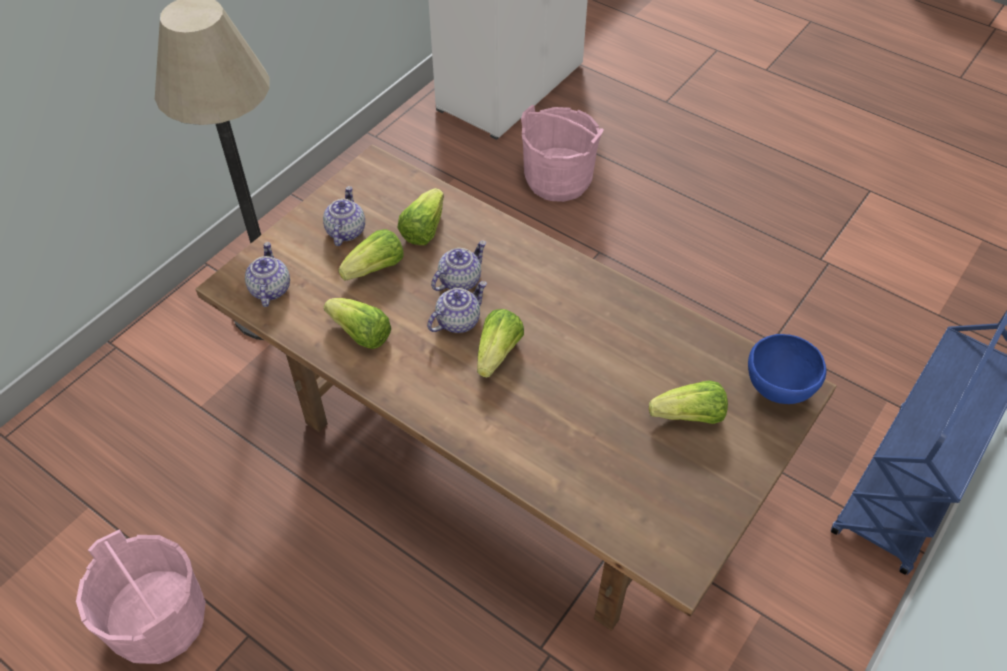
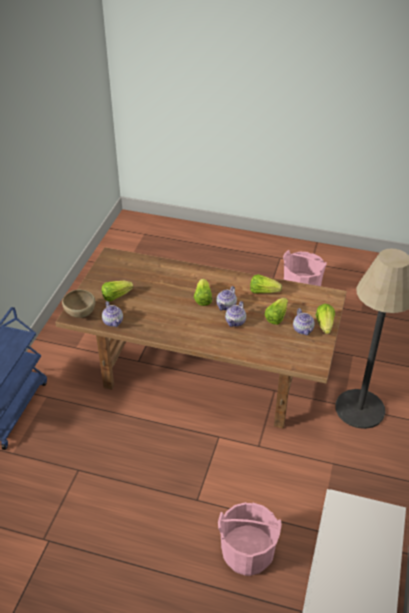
camera: 160 degrees right, 10 degrees down
teapot [245,242,290,307] -> teapot moved to [102,301,123,327]
lettuce [397,188,444,245] -> lettuce moved to [315,304,335,334]
blue bowl [748,334,826,404] -> brown bowl [62,290,95,318]

